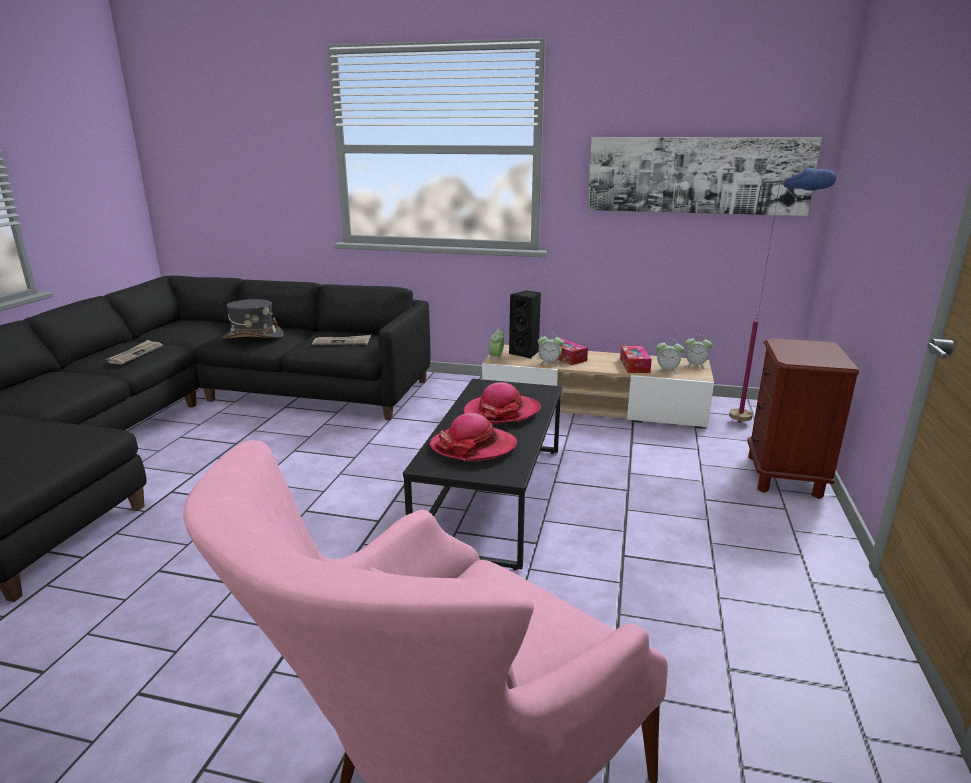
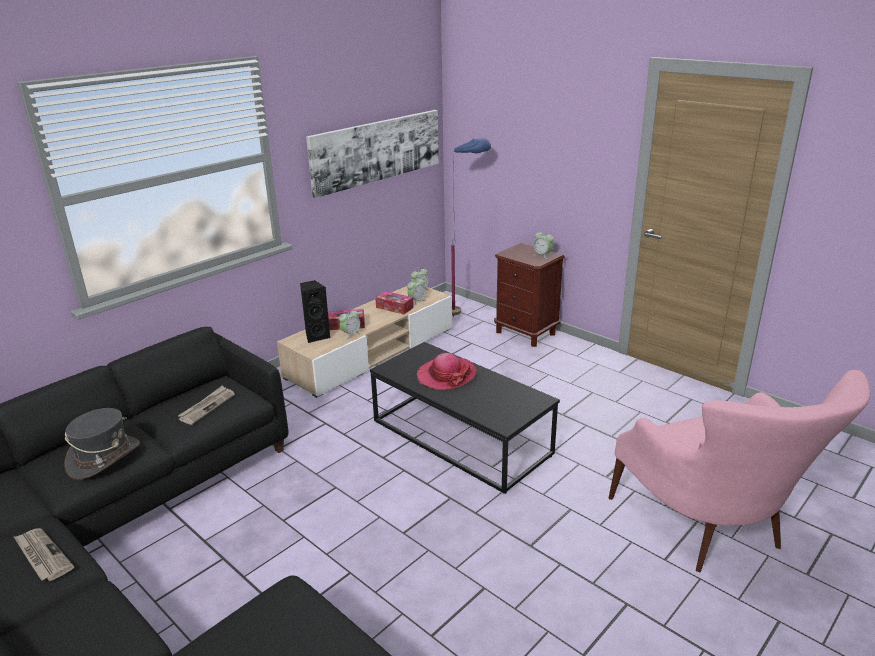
camera: 60 degrees left, 5 degrees up
hat [429,413,517,461] -> none
alarm clock [488,328,504,361] -> alarm clock moved to [534,230,554,259]

